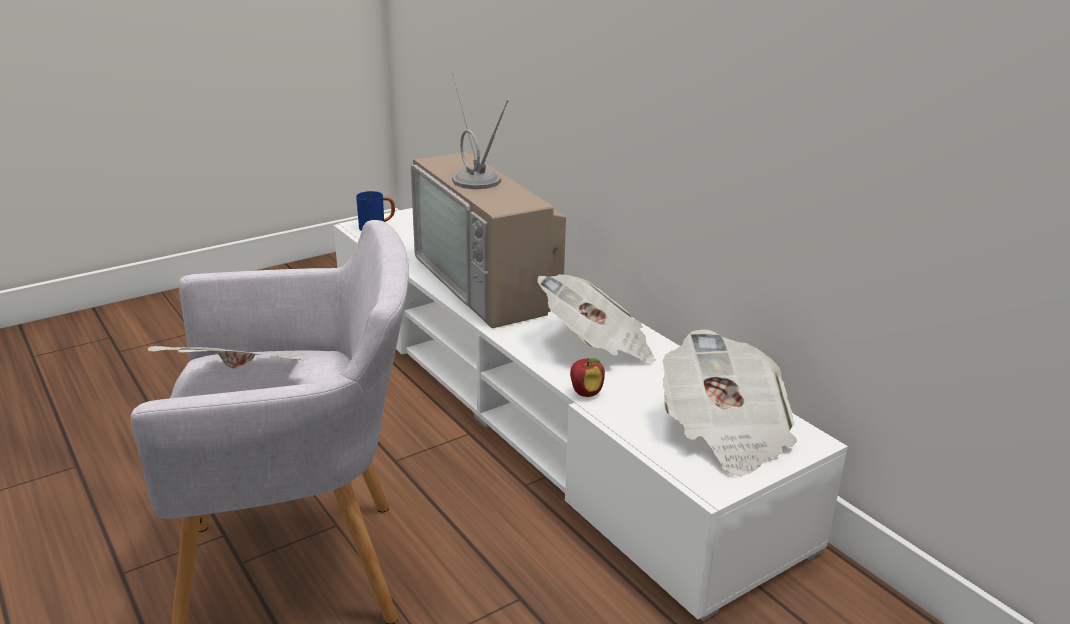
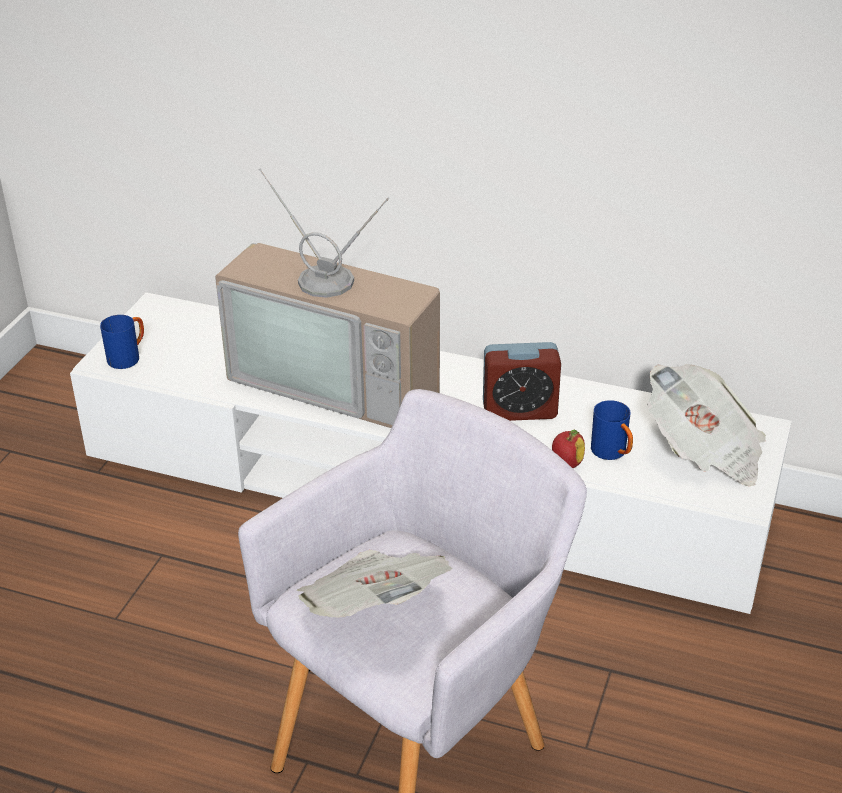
camera: 35 degrees left, 10 degrees up
newspaper [537,274,656,362] -> alarm clock [483,342,561,421]
none -> blue mug [591,400,633,460]

